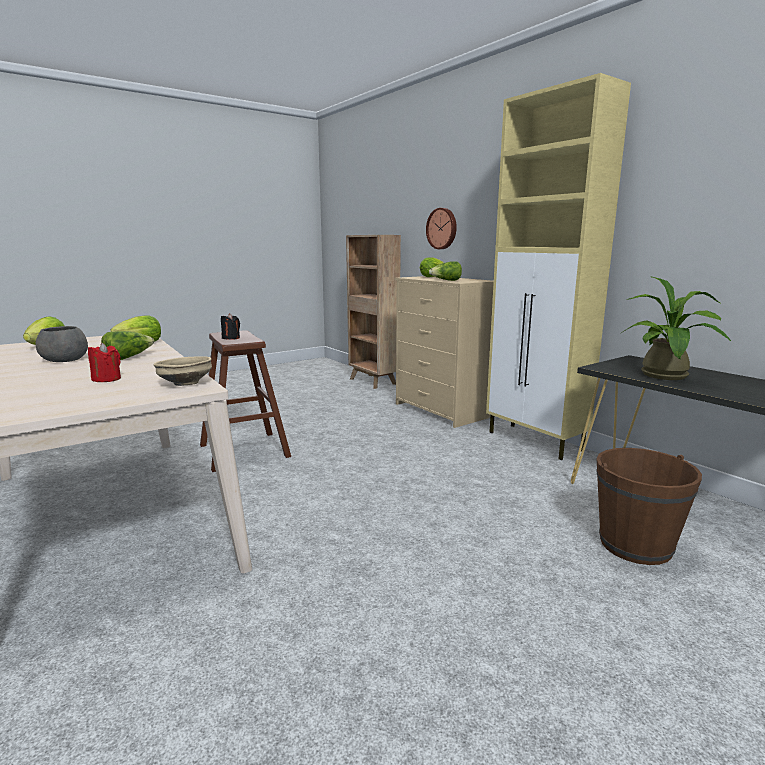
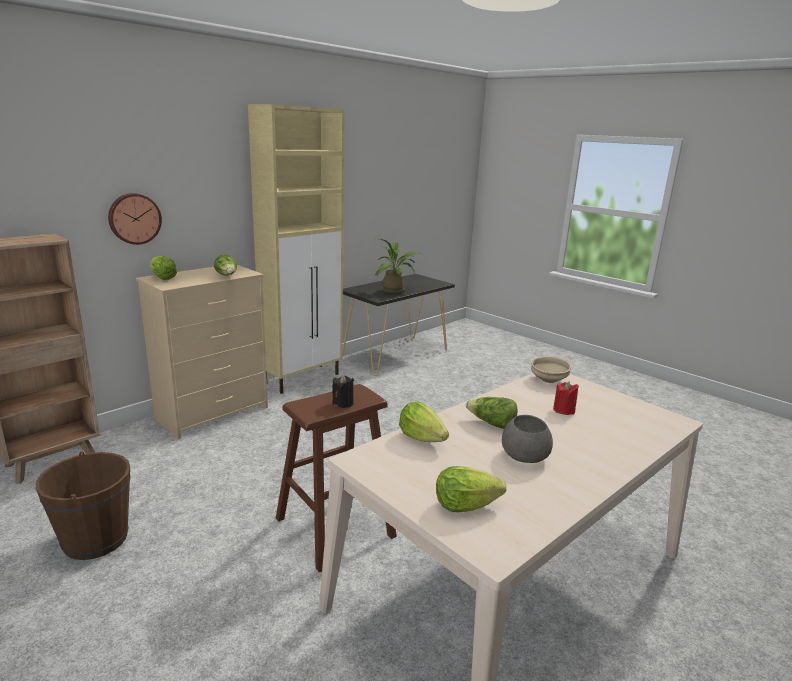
camera: 100 degrees left, 5 degrees up
brown bucket [597,448,702,565] -> brown bucket moved to [36,451,130,560]

